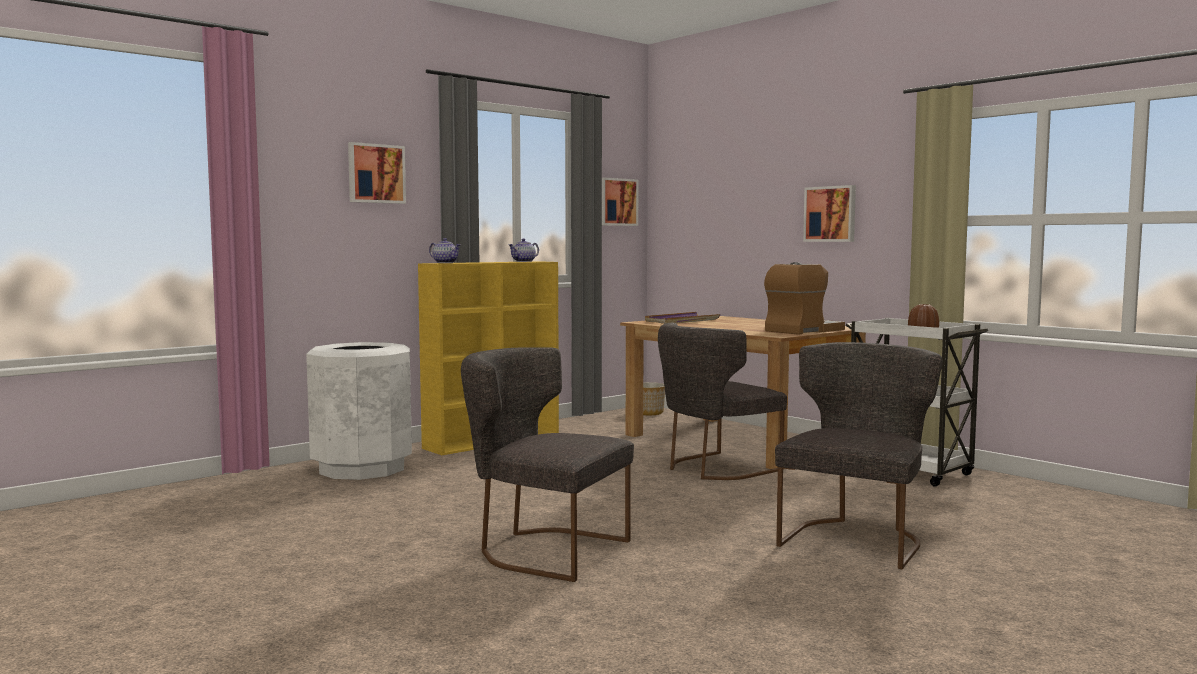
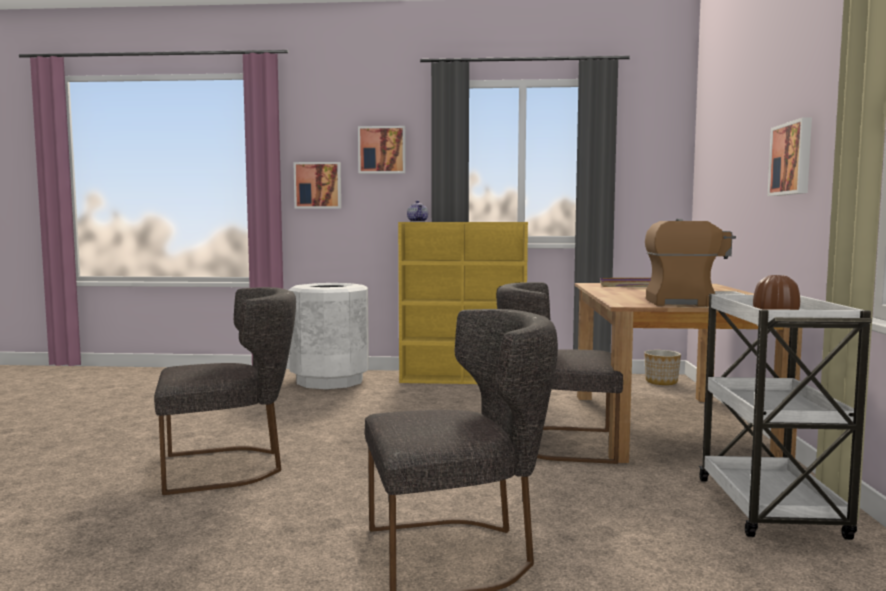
camera: 45 degrees right, 0 degrees up
grey chair [461,347,634,582] -> grey chair turned 90 degrees clockwise [154,287,296,495]
teapot [508,239,539,262] -> none
picture [602,178,639,226] -> picture moved to [293,162,341,209]

